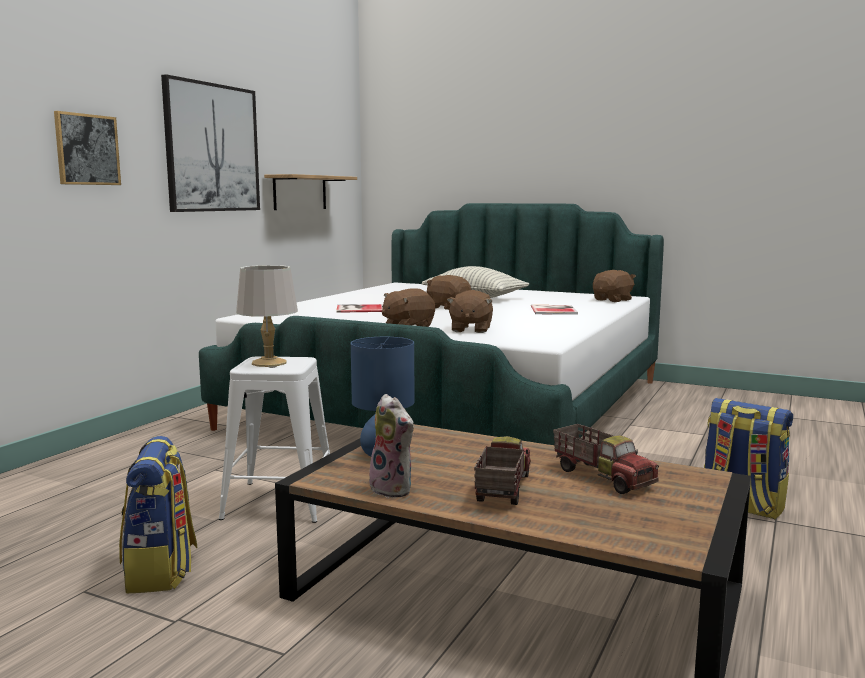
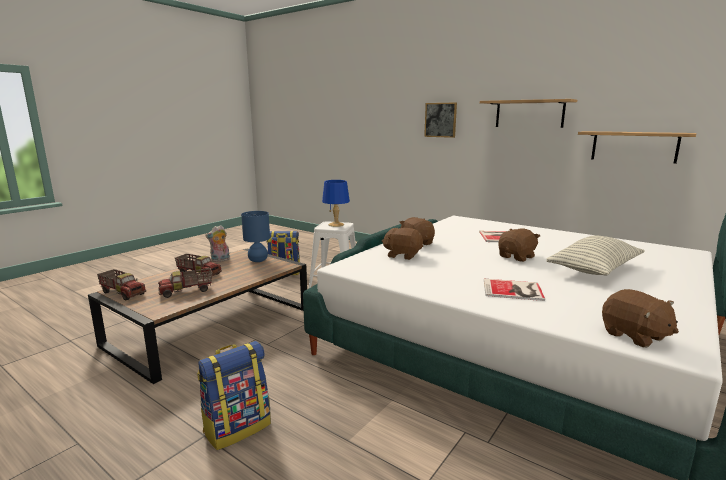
camera: 100 degrees right, 5 degrees up
picture [161,74,260,212] -> shelf [480,99,577,128]
grey table lamp [236,265,298,367] -> blue table lamp [322,180,350,227]
none -> toy truck [97,269,146,300]

